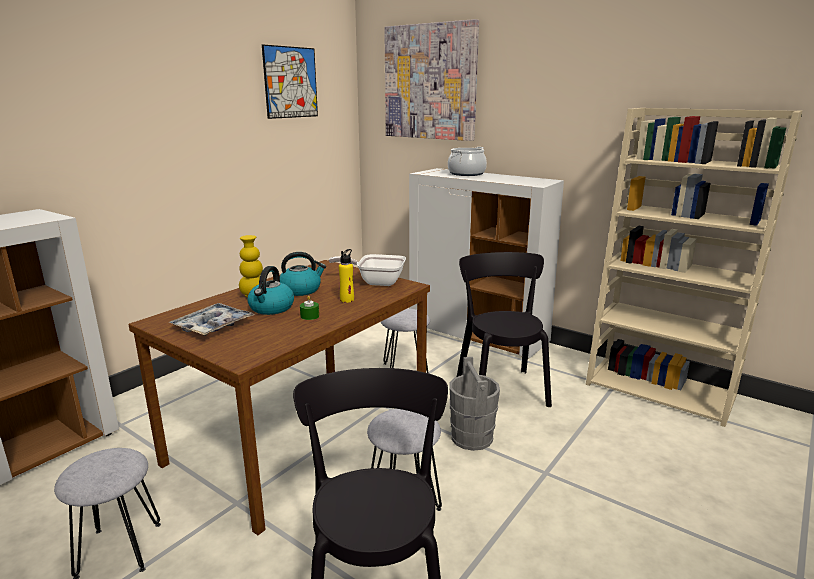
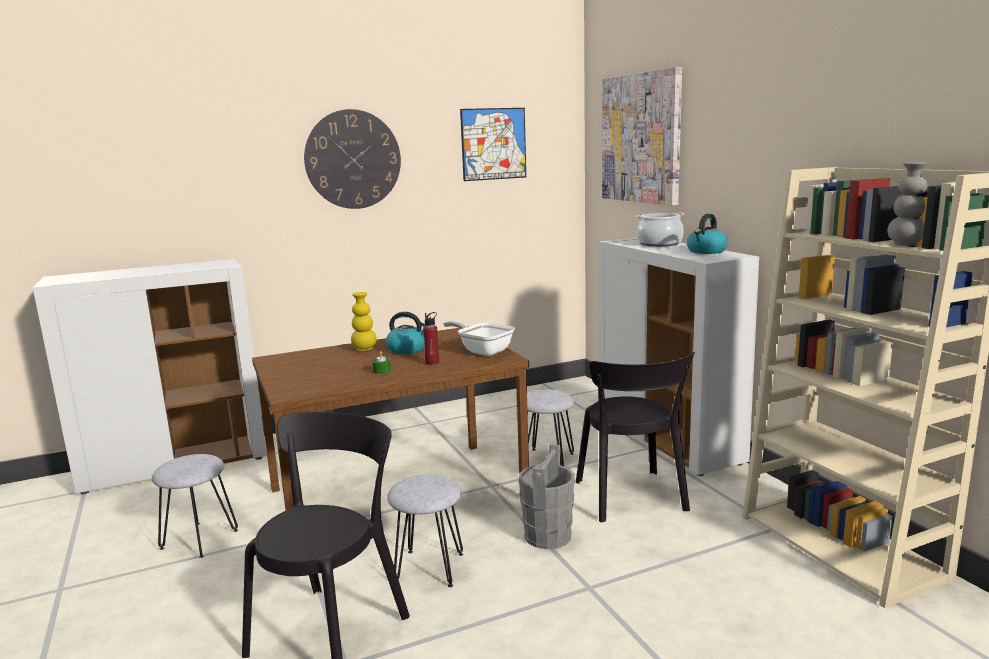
camera: 30 degrees right, 5 degrees down
tray [169,303,255,336] -> none
kettle [247,266,294,315] -> kettle moved to [687,214,728,254]
yellow bottle [339,249,354,303] -> red bottle [423,312,439,365]
black chair [457,252,552,407] -> black chair turned 150 degrees clockwise [576,352,695,522]
none -> wall clock [304,109,401,209]
none -> grey vase [887,162,928,246]

